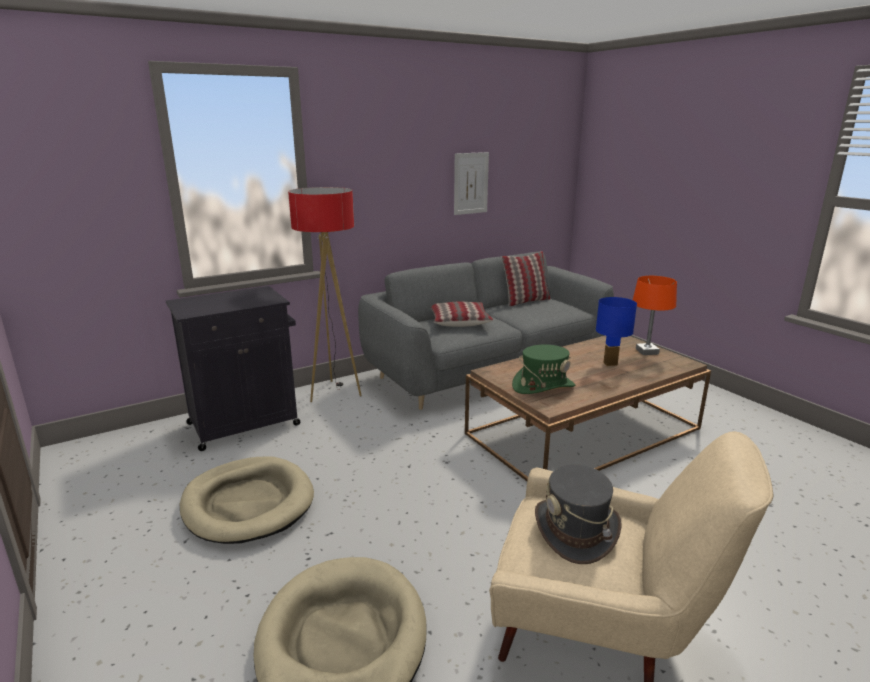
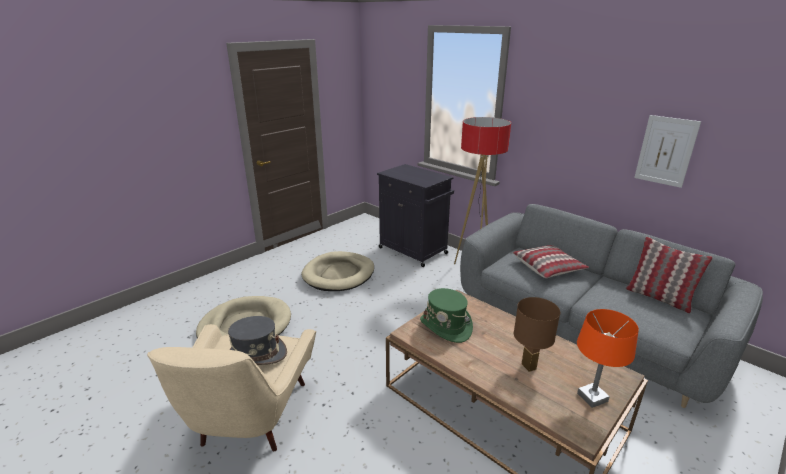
camera: 75 degrees right, 5 degrees up
blue table lamp [596,297,637,366] -> brown table lamp [514,297,560,372]

